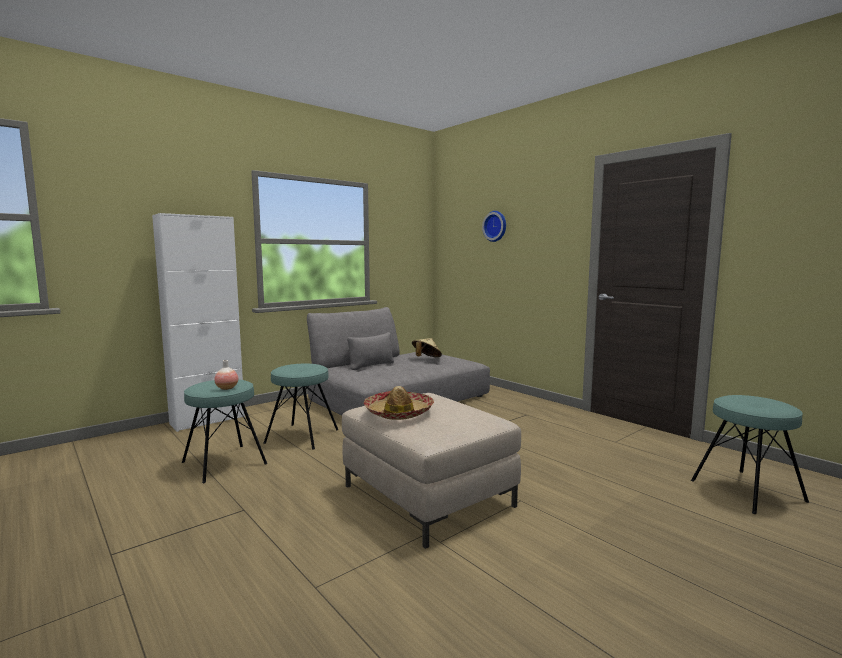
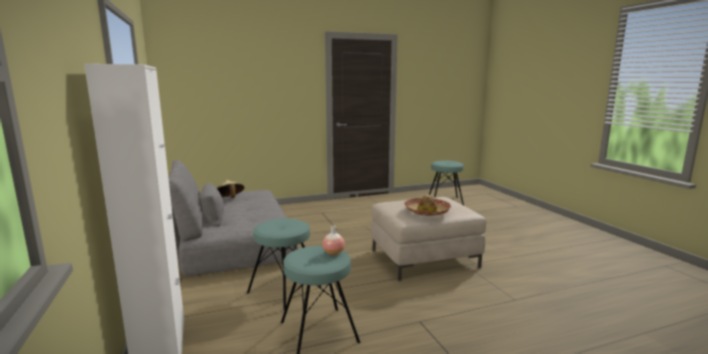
camera: 70 degrees left, 5 degrees up
wall clock [482,211,506,242] -> none

